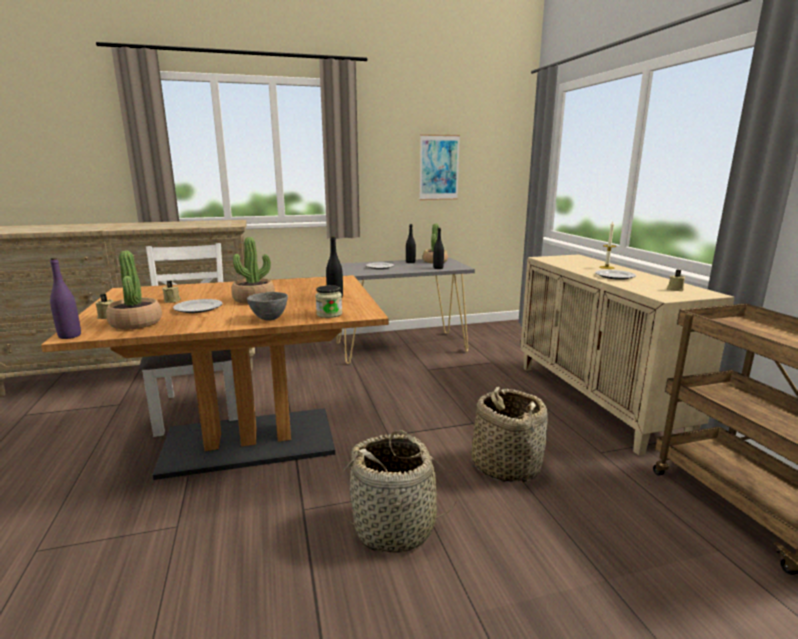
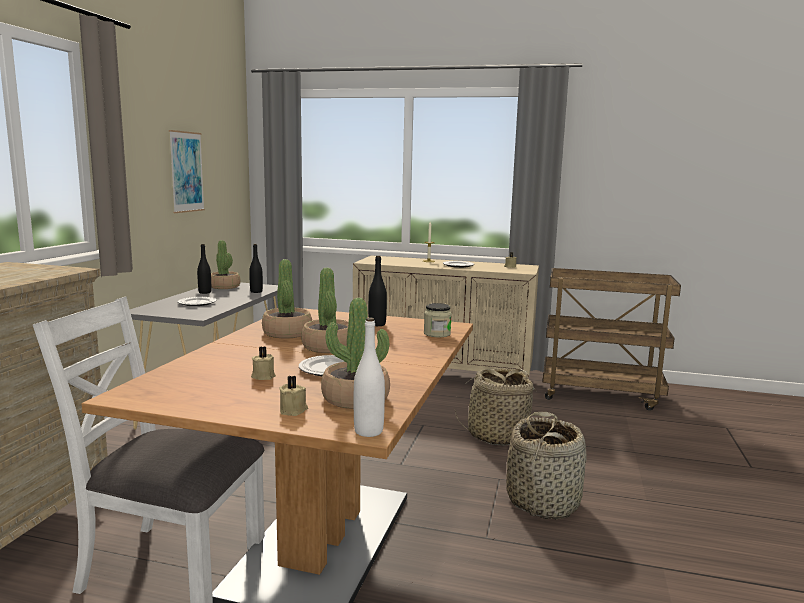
camera: 60 degrees left, 5 degrees down
purple bottle [50,258,81,339] -> white bottle [354,317,385,437]
grey bowl [247,292,288,320] -> none
none -> potted plant [262,259,312,338]

